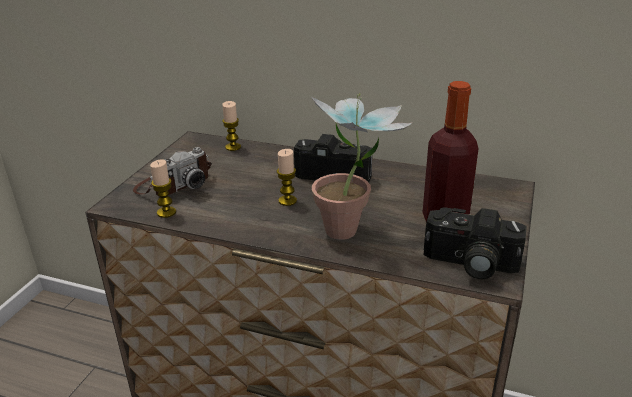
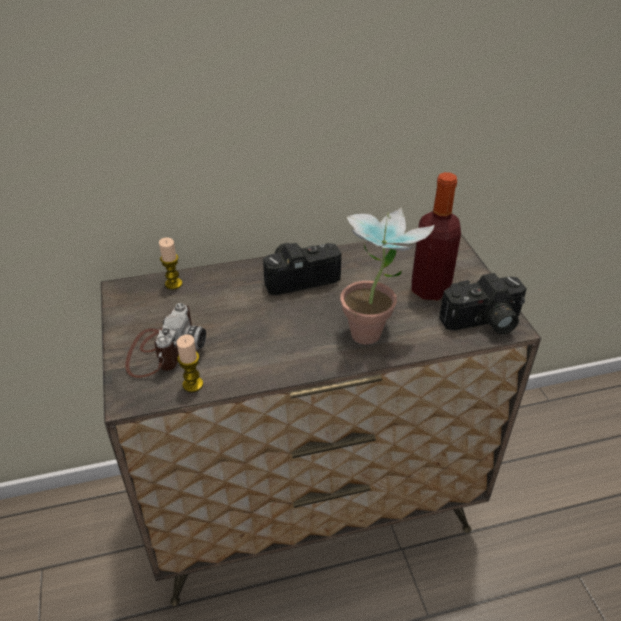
camera: 35 degrees left, 10 degrees up
candle [277,149,297,206] -> none

